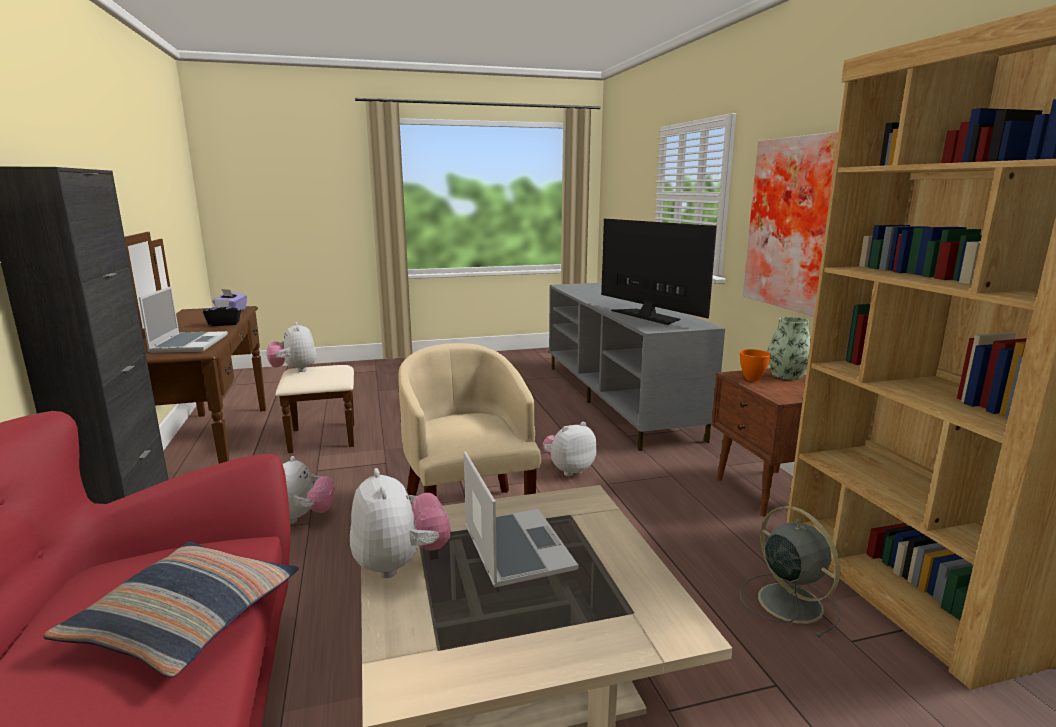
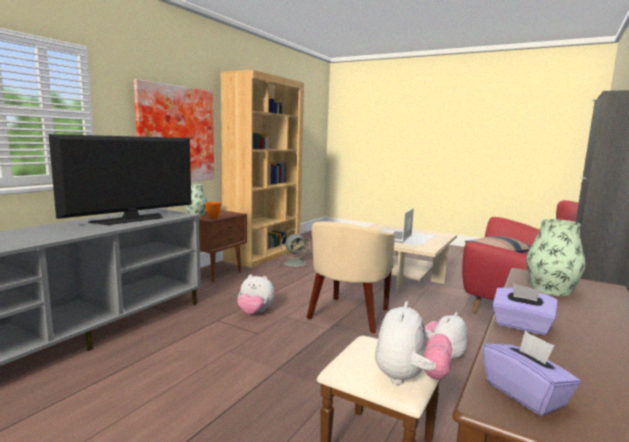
camera: 135 degrees left, 5 degrees down
laptop [139,286,228,353] -> vase [526,219,585,296]
black tissue box [203,299,241,326] -> purple tissue box [492,284,558,335]
plush toy [350,468,451,578] -> none
television [601,219,717,325] -> television turned 150 degrees counterclockwise [48,134,192,225]
grey fan [739,506,841,638] -> grey fan turned 135 degrees counterclockwise [278,228,311,268]

